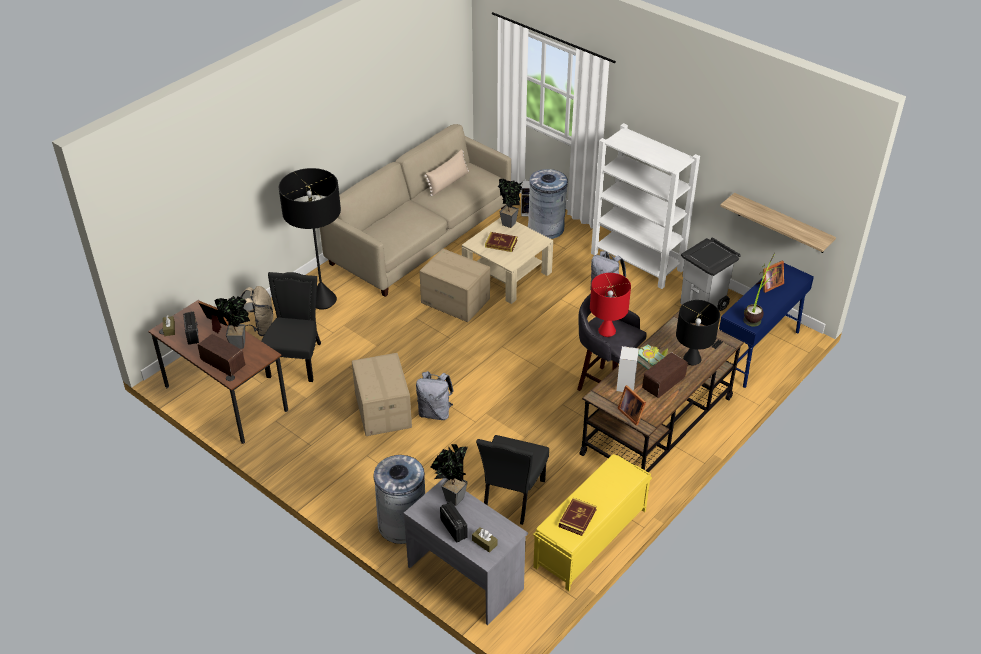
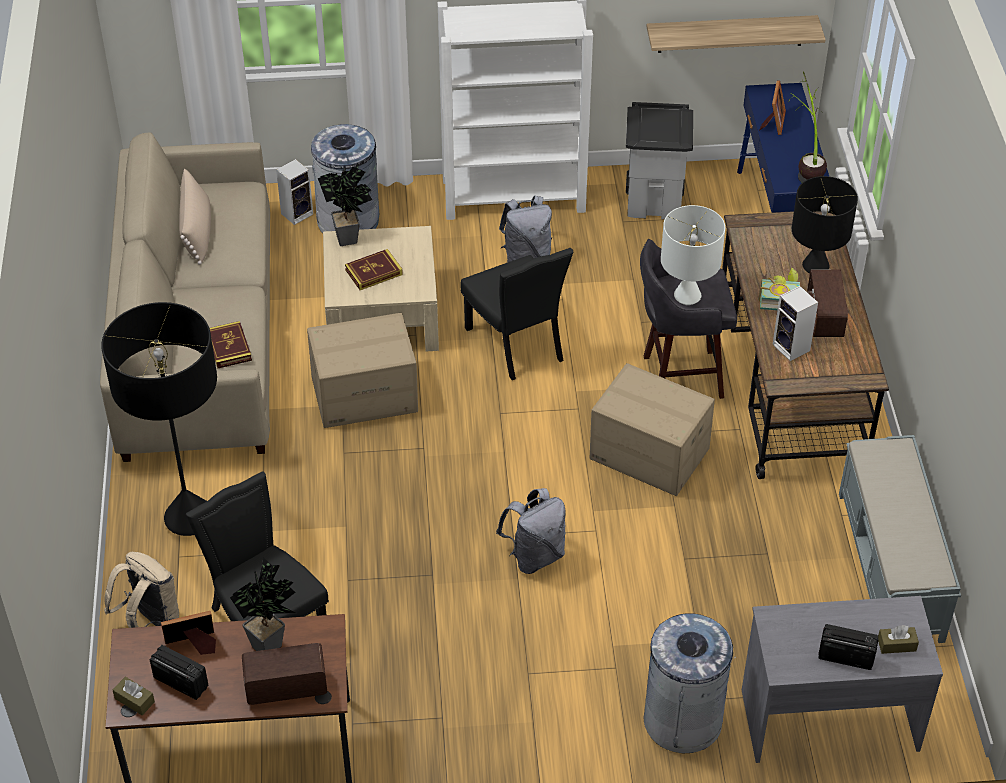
camera: 45 degrees left, 5 degrees up
cardboard box [352,353,412,436] -> cardboard box moved to [590,363,715,496]
potted plant [430,444,468,506] -> none
black chair [476,435,549,525] -> black chair moved to [460,248,573,380]
yellow bench [533,454,652,591] -> grey bench [839,435,961,643]
book [559,497,597,536] -> book moved to [210,321,252,369]
red table lamp [590,273,631,337] -> white table lamp [661,205,725,305]
picture frame [617,385,646,426] -> none

